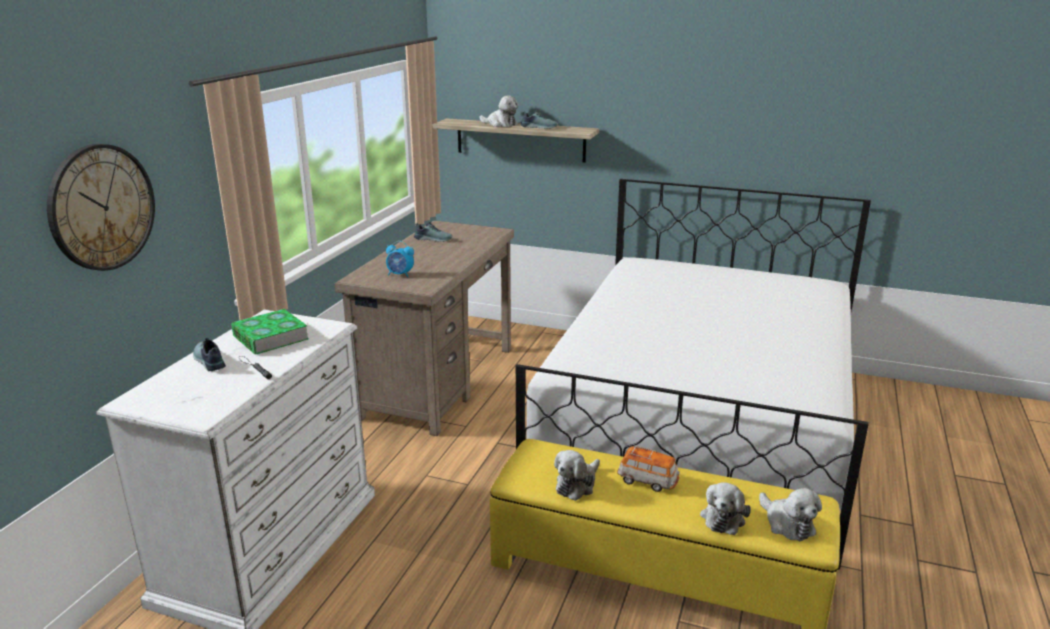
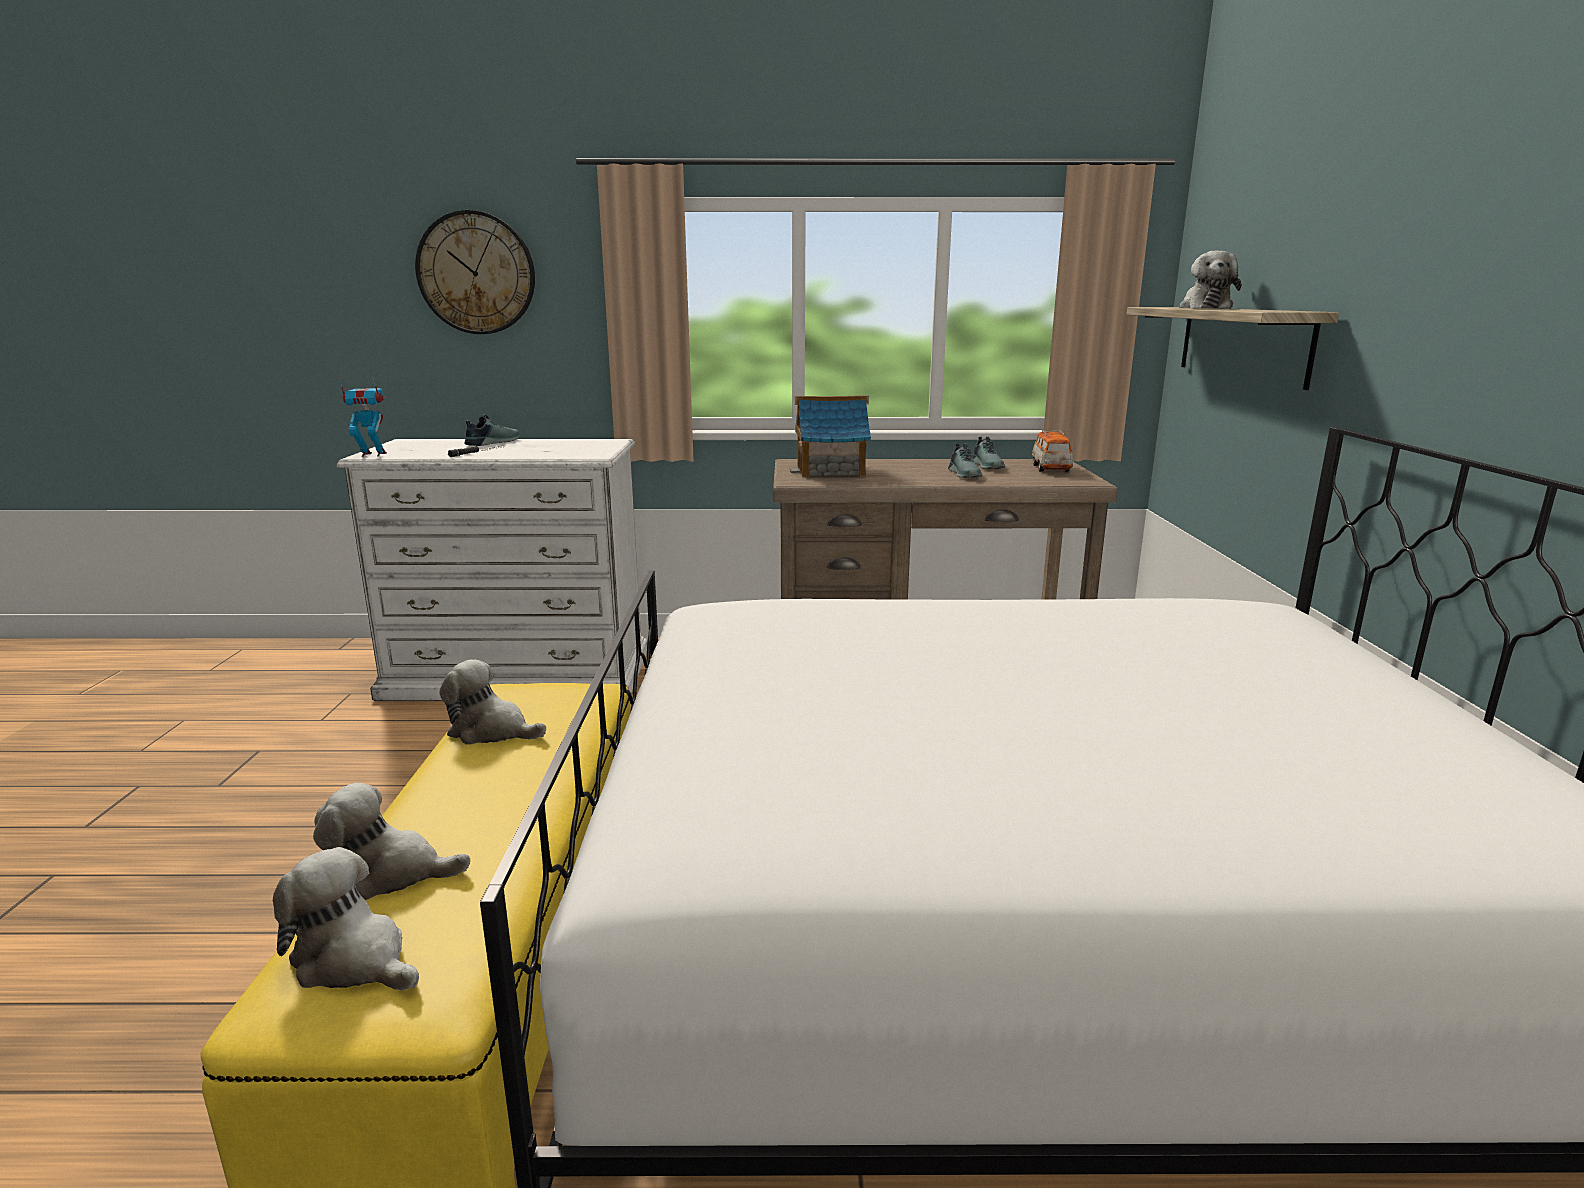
camera: 70 degrees right, 5 degrees down
book [231,309,309,354] -> none
alarm clock [386,241,414,277] -> toy house [790,395,871,478]
shoe [521,109,558,129] -> shoe moved to [948,443,983,478]
toy car [617,445,679,492] -> toy car moved to [1032,430,1075,472]
plush toy [759,488,822,541] -> plush toy turned 75 degrees clockwise [273,847,419,991]
none -> toy robot [338,377,387,457]

